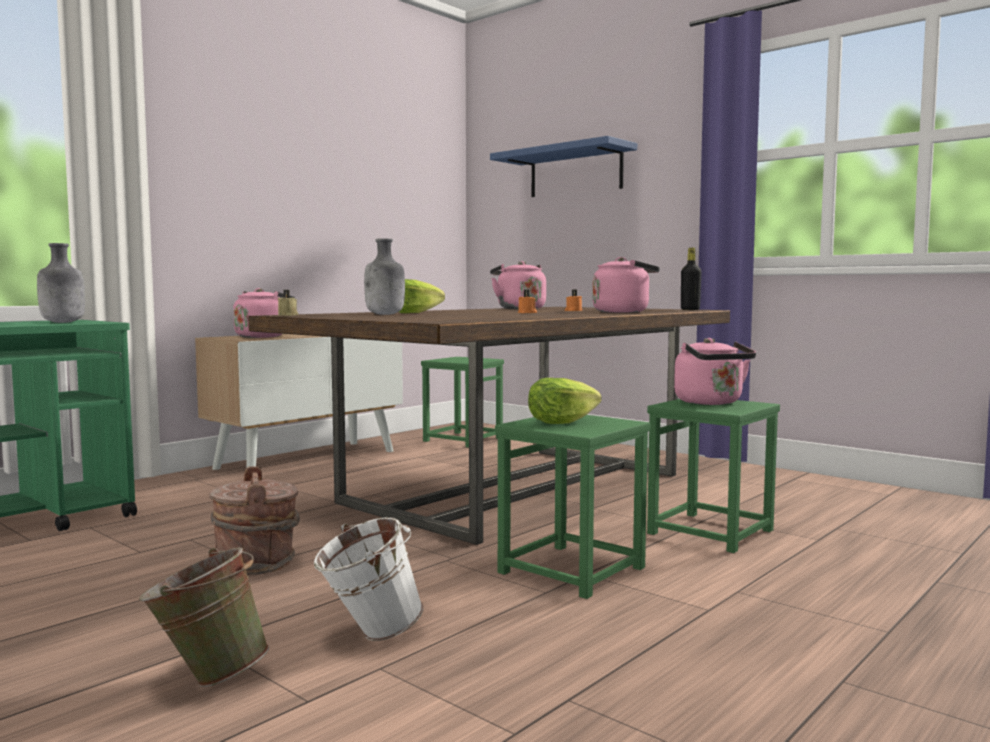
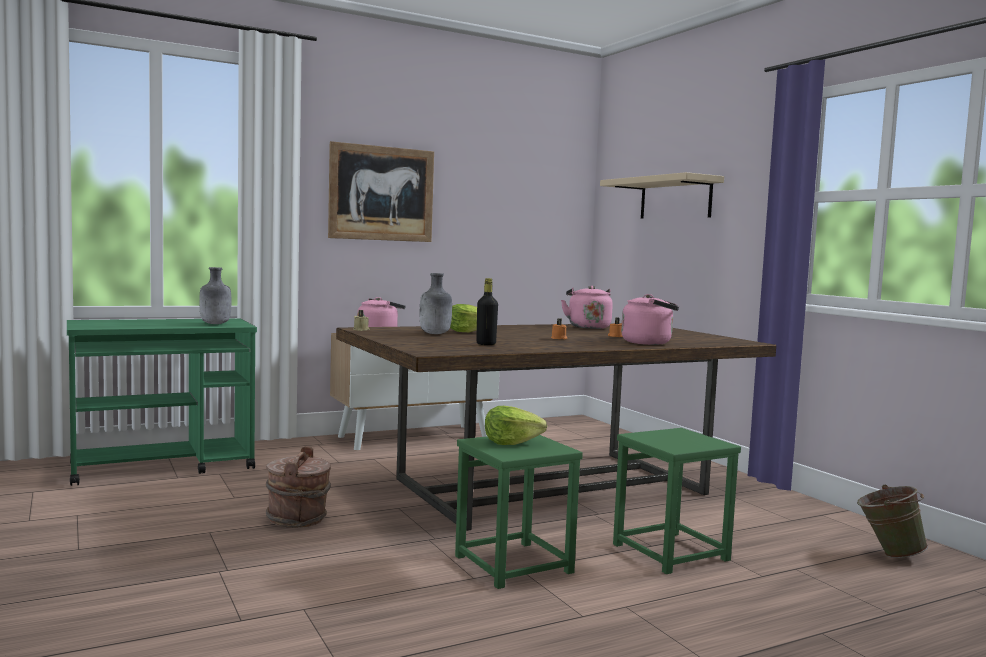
camera: 20 degrees right, 0 degrees up
green bucket [139,548,269,687] -> green bucket moved to [857,485,928,558]
white bucket [314,517,423,641] -> none
green stool [421,357,504,448] -> none
blue shelf [490,136,637,197] -> beige shelf [600,172,724,219]
pink kettle [674,338,756,405] -> none
black bottle [681,248,701,310] -> black bottle moved to [476,278,498,345]
none -> picture [328,141,434,242]

